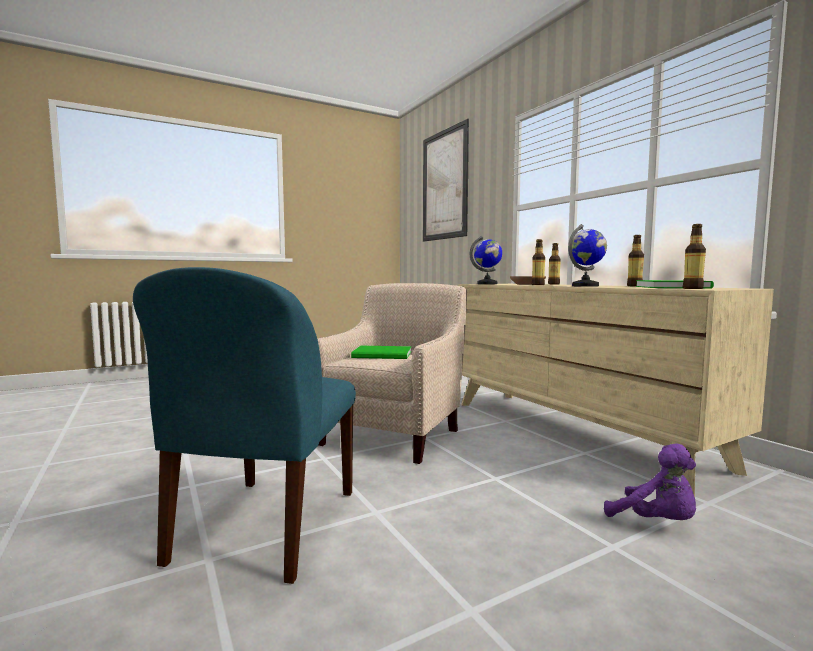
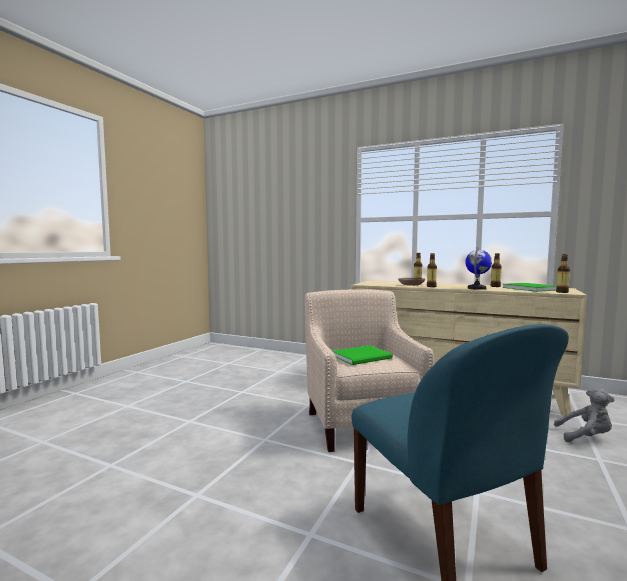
camera: 35 degrees left, 0 degrees up
picture [423,119,469,242] -> none
globe [470,236,502,284] -> none
purple plush toy [604,444,696,520] -> grey plush toy [554,388,614,442]

